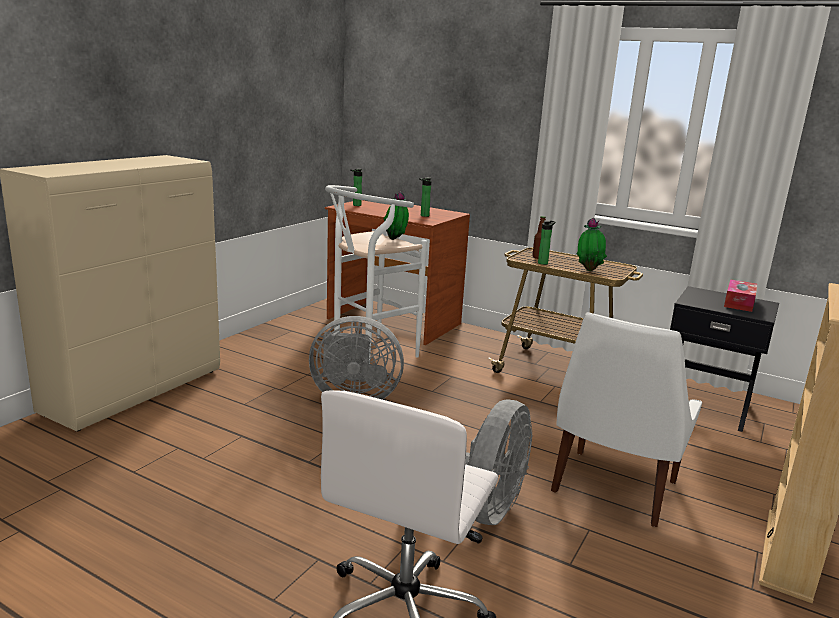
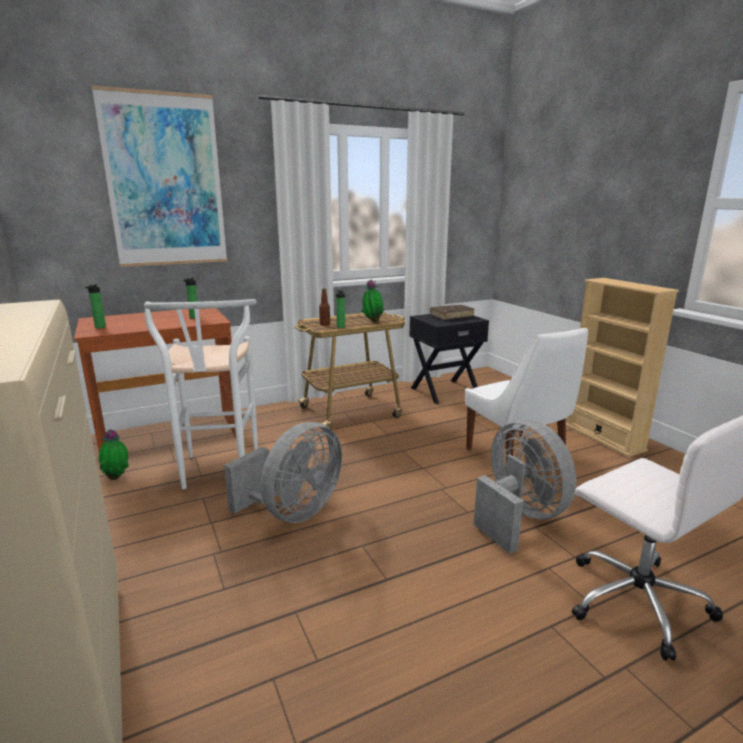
camera: 55 degrees left, 0 degrees up
potted plant [383,191,409,240] -> potted plant moved to [99,429,129,480]
tissue box [724,279,757,312] -> brown book [430,305,475,320]
none -> picture [92,85,227,267]

